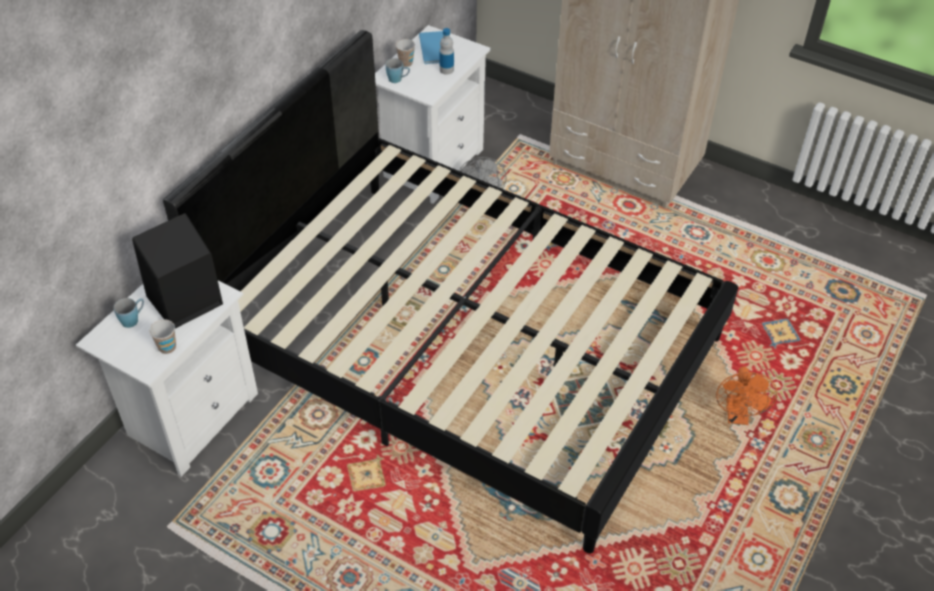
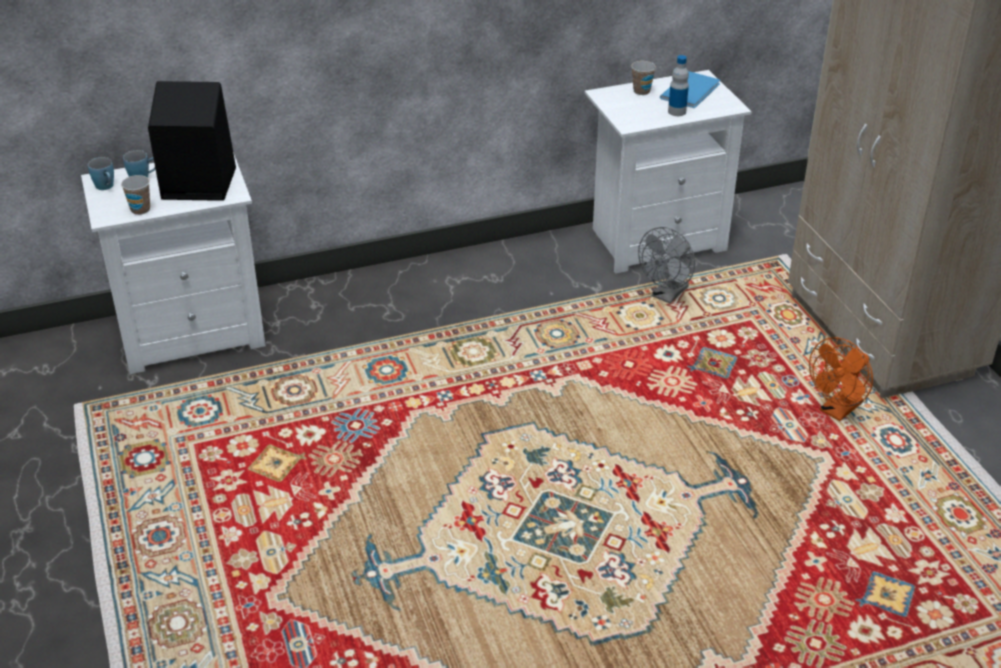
camera: 40 degrees right, 10 degrees down
black bed [163,30,738,553] -> none
blue mug [386,58,410,83] -> blue mug moved to [88,157,114,190]
orange fan [716,366,777,425] -> orange fan moved to [809,337,873,421]

